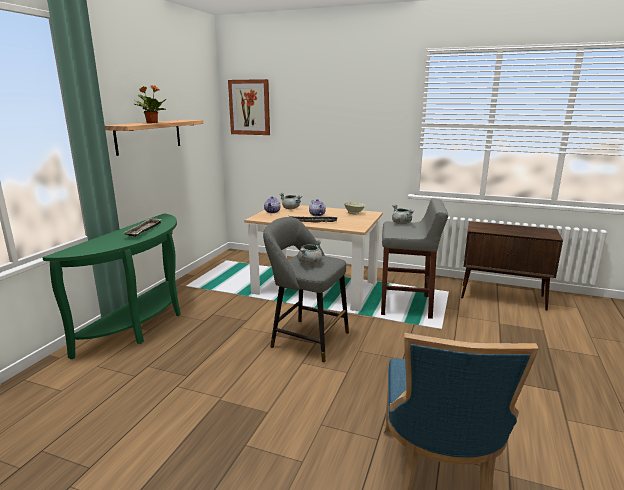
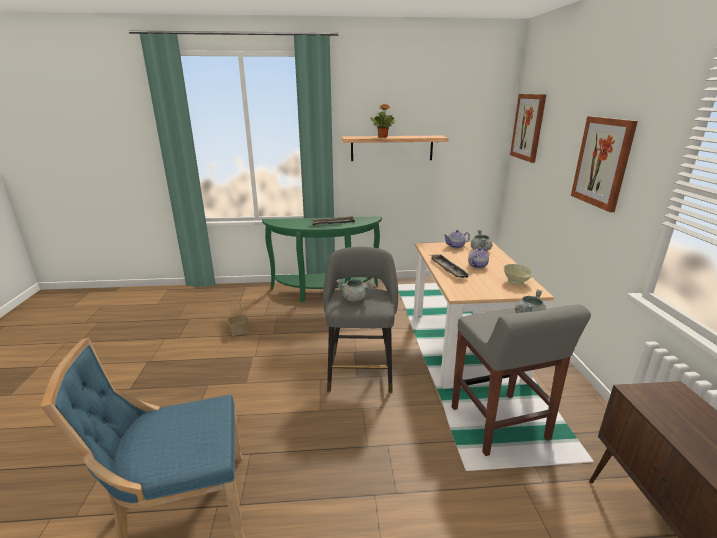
camera: 65 degrees right, 5 degrees up
none -> basket [228,298,249,336]
none -> picture [571,116,638,212]

